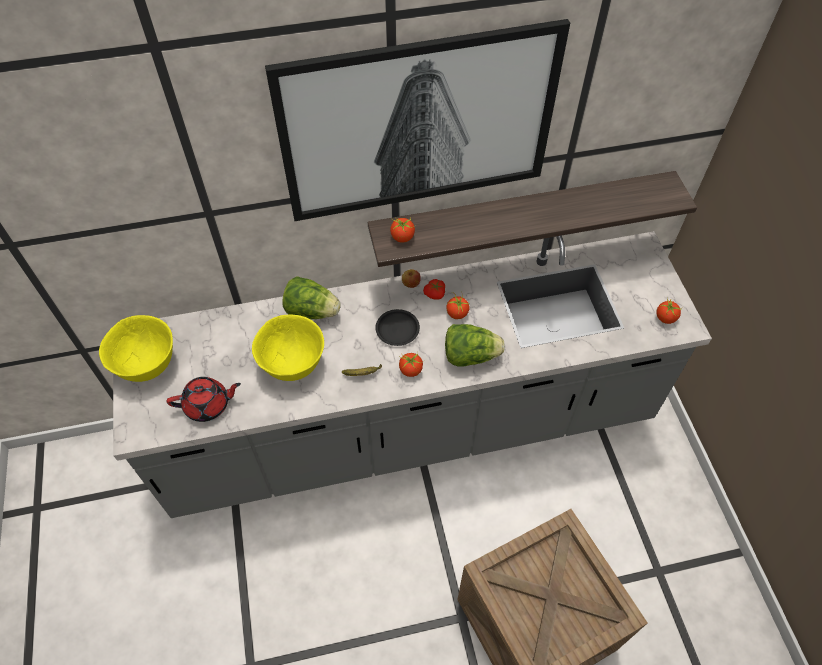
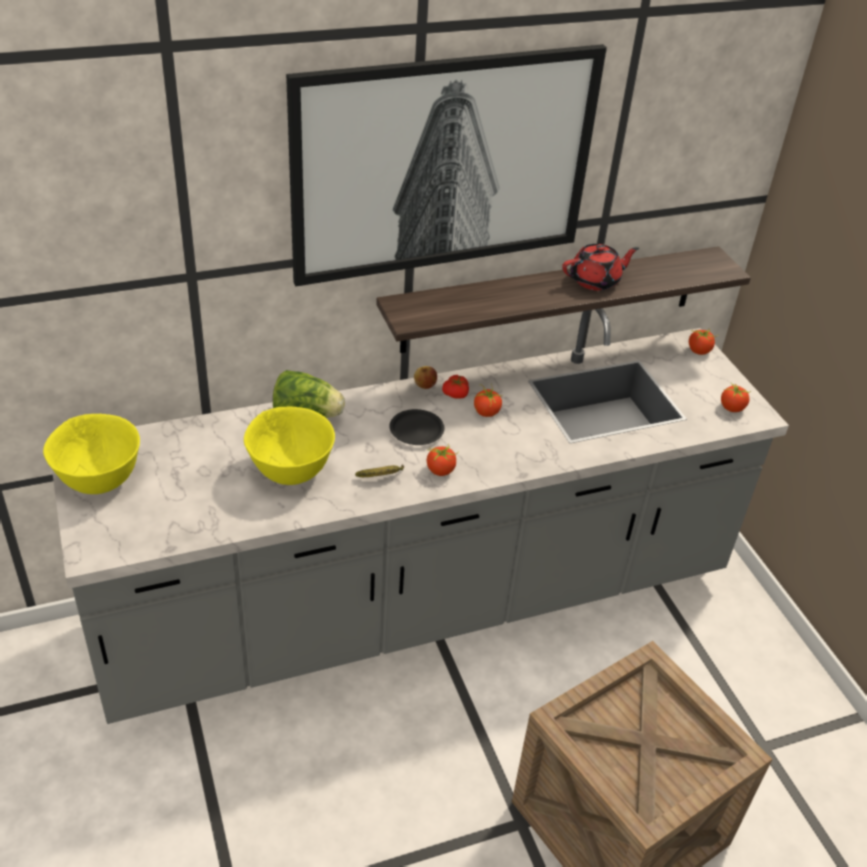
camera: 10 degrees left, 15 degrees down
red teapot [167,377,241,422] -> red teapot moved to [562,244,639,291]
tomato [390,217,415,242] -> tomato moved to [689,330,719,355]
lettuce [445,324,505,367] -> none

